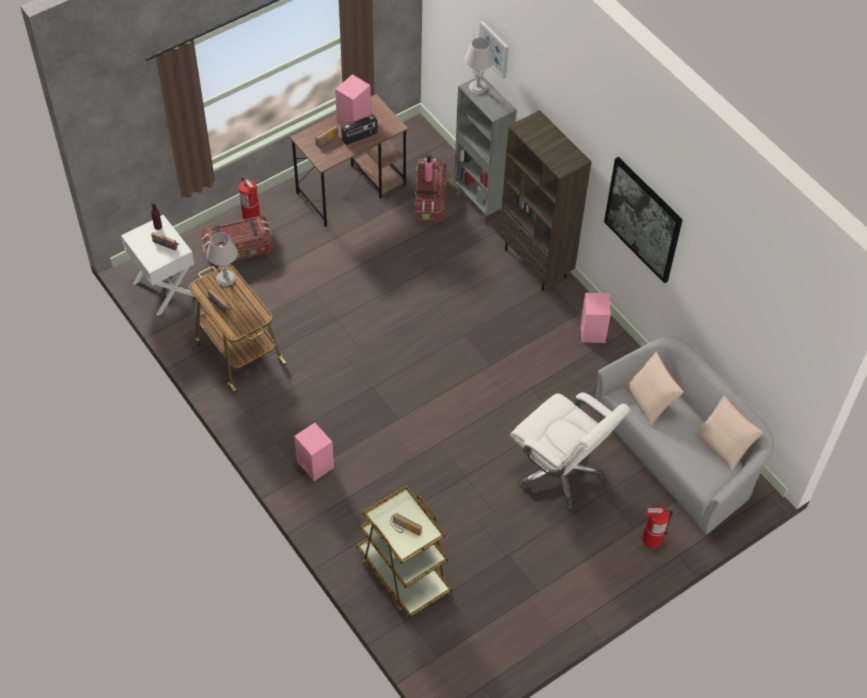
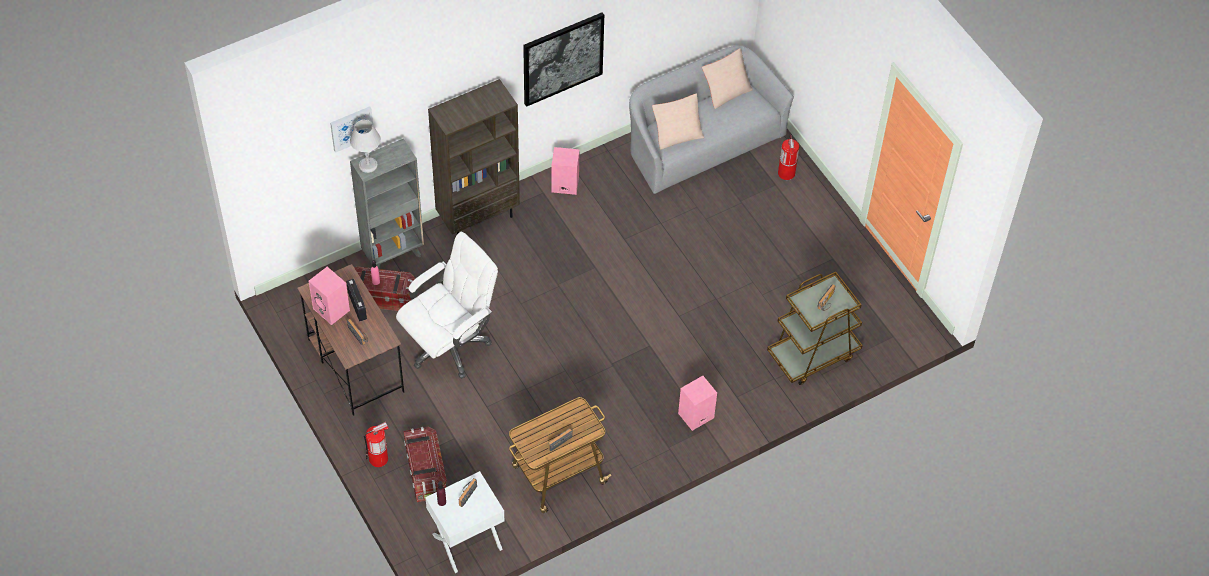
camera: 85 degrees left, 0 degrees up
grey table lamp [206,232,238,286] -> none
white office chair [510,393,630,509] -> white office chair moved to [396,232,498,379]

